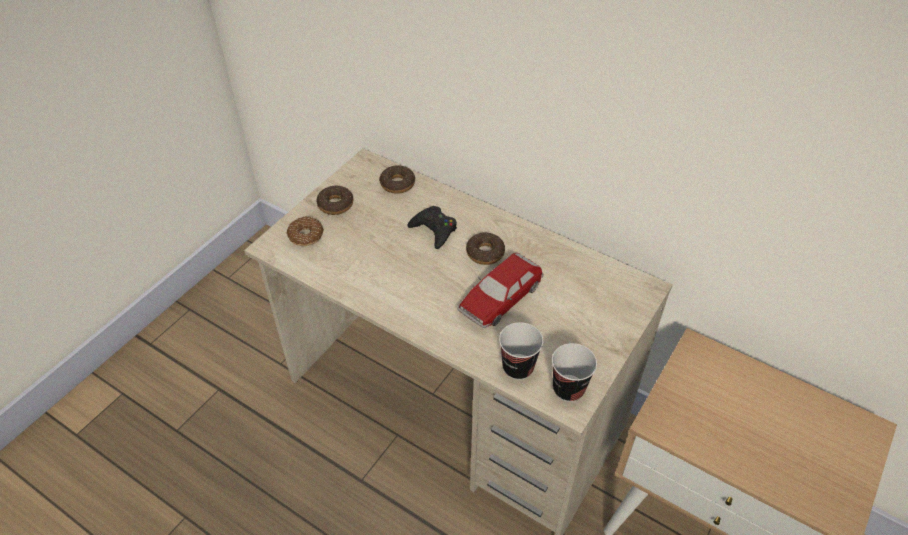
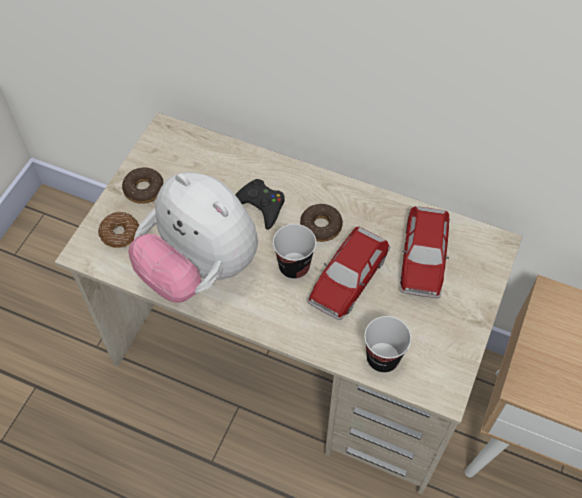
camera: 10 degrees left, 10 degrees up
donut [379,165,415,194] -> none
cup [552,343,597,402] -> cup moved to [273,224,316,279]
none -> plush toy [128,172,258,303]
none -> toy car [400,206,450,298]

